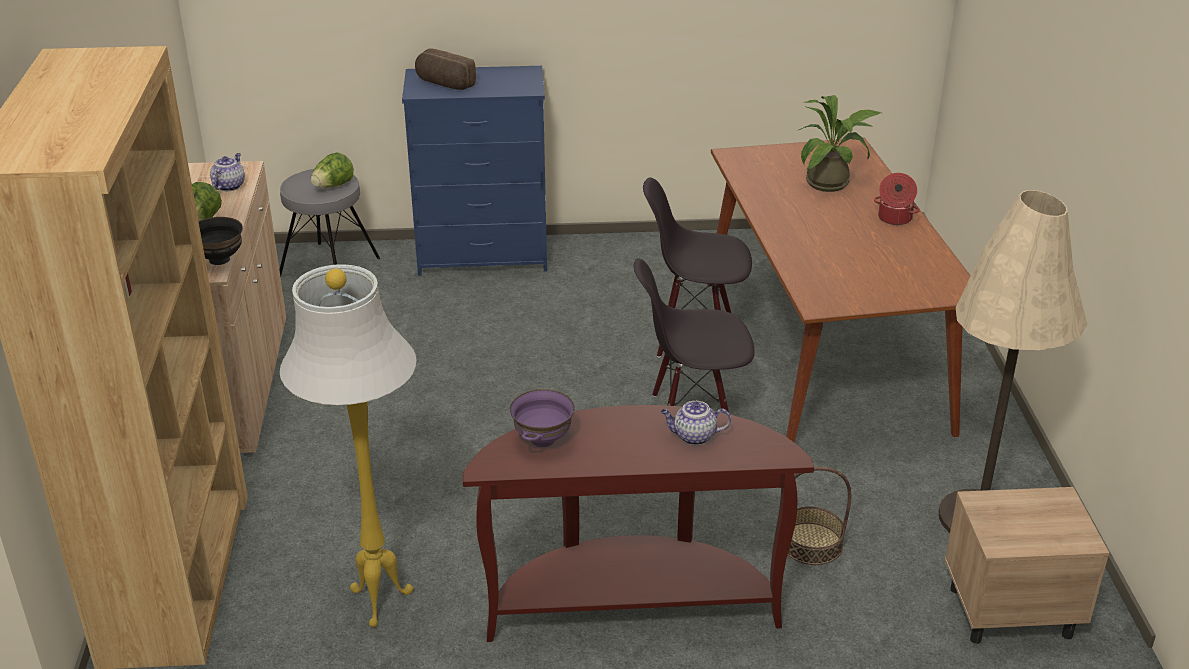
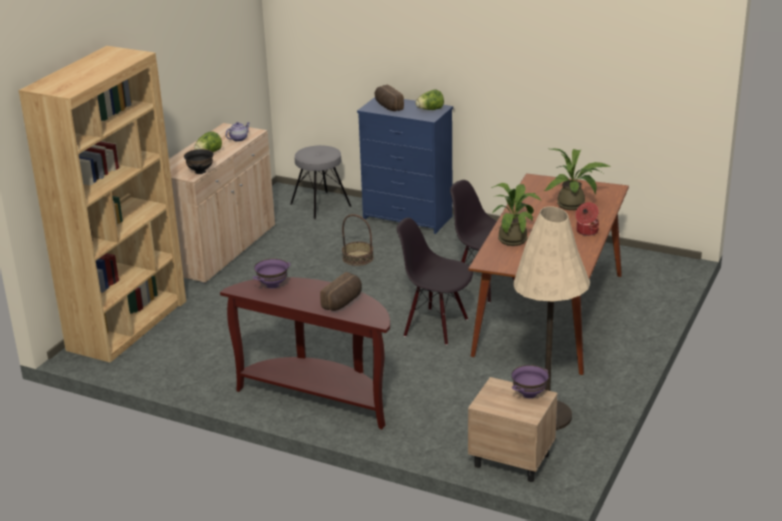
camera: 30 degrees right, 5 degrees down
white floor lamp [280,264,417,627] -> none
lettuce [311,152,354,188] -> lettuce moved to [415,90,444,110]
teapot [661,401,731,445] -> bread [320,272,362,311]
basket [787,467,851,565] -> basket moved to [342,214,374,266]
none -> potted plant [492,183,541,246]
none -> purple bowl [511,365,549,398]

